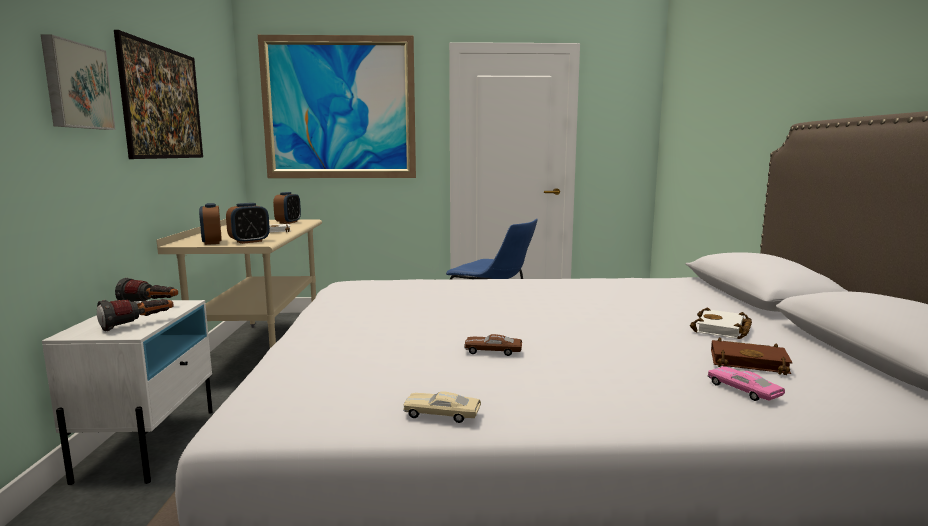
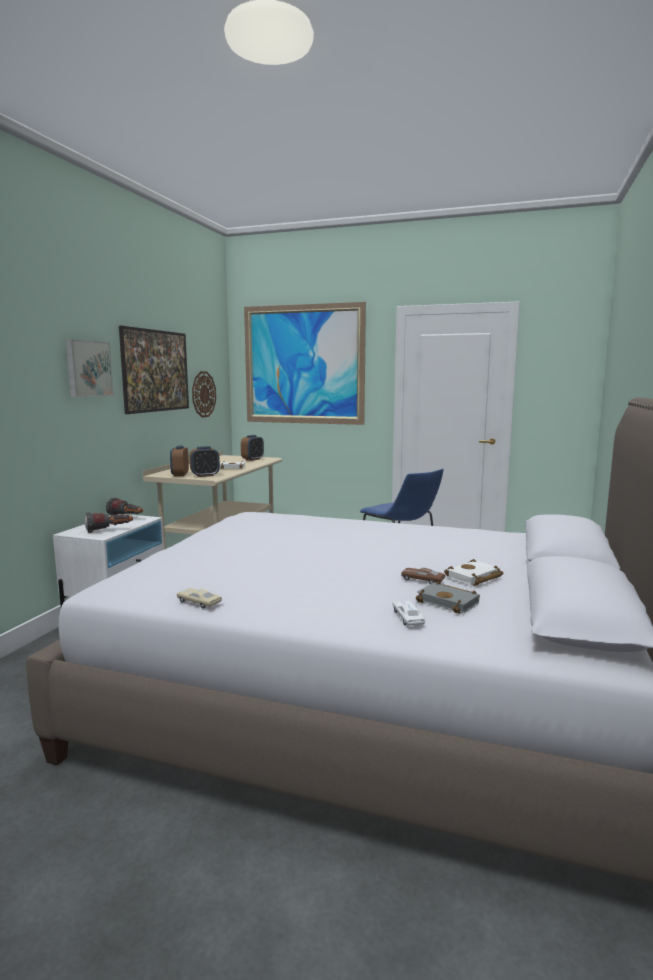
camera: 20 degrees right, 0 degrees up
brown toy car [464,334,522,356] -> brown toy car moved to [401,568,445,584]
pink toy car [707,366,785,401] -> white toy car [393,600,425,626]
brown book [711,338,793,375] -> grey book [416,581,480,614]
none -> wall clock [192,371,216,418]

